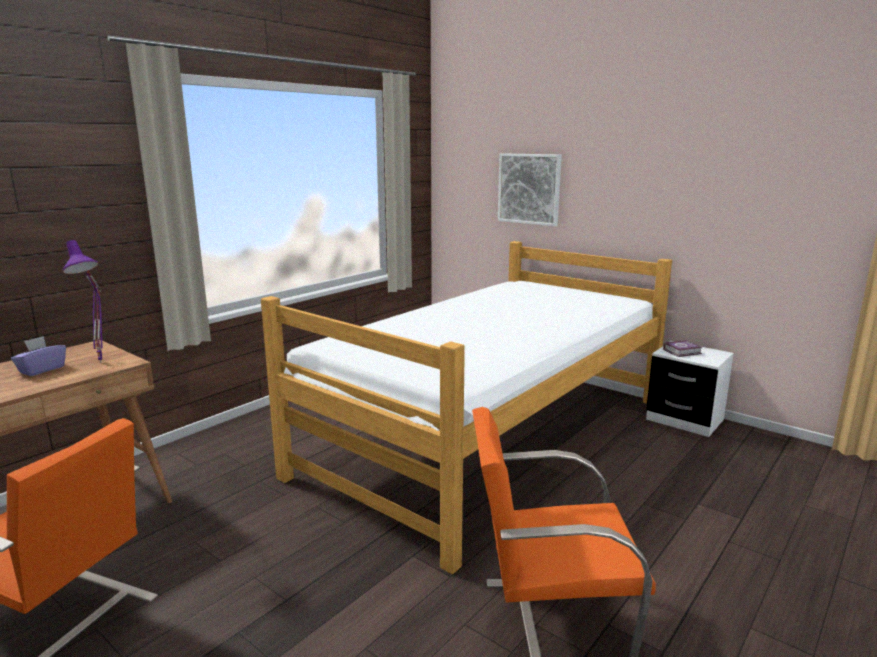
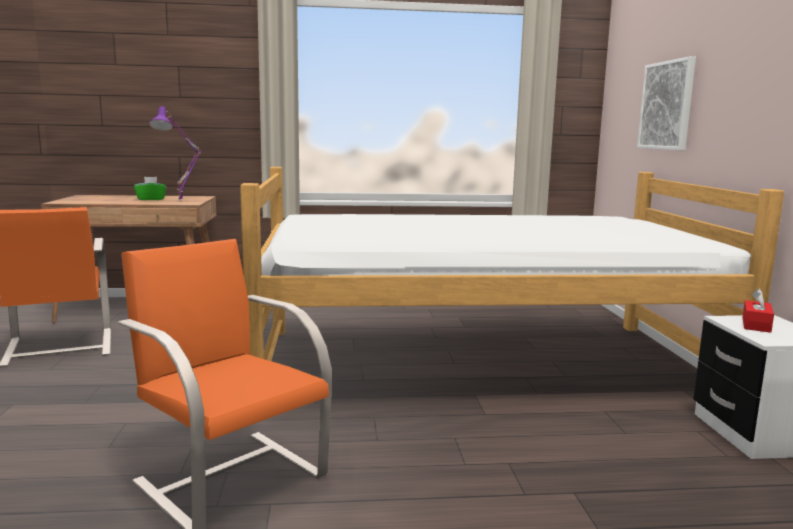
camera: 45 degrees right, 5 degrees down
purple tissue box [11,336,66,376] -> green tissue box [134,177,167,200]
book [663,340,702,357] -> red tissue box [743,288,774,333]

